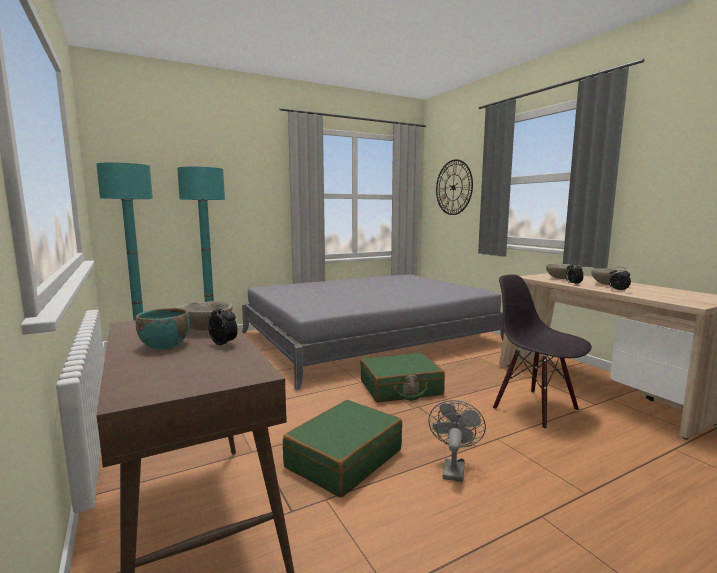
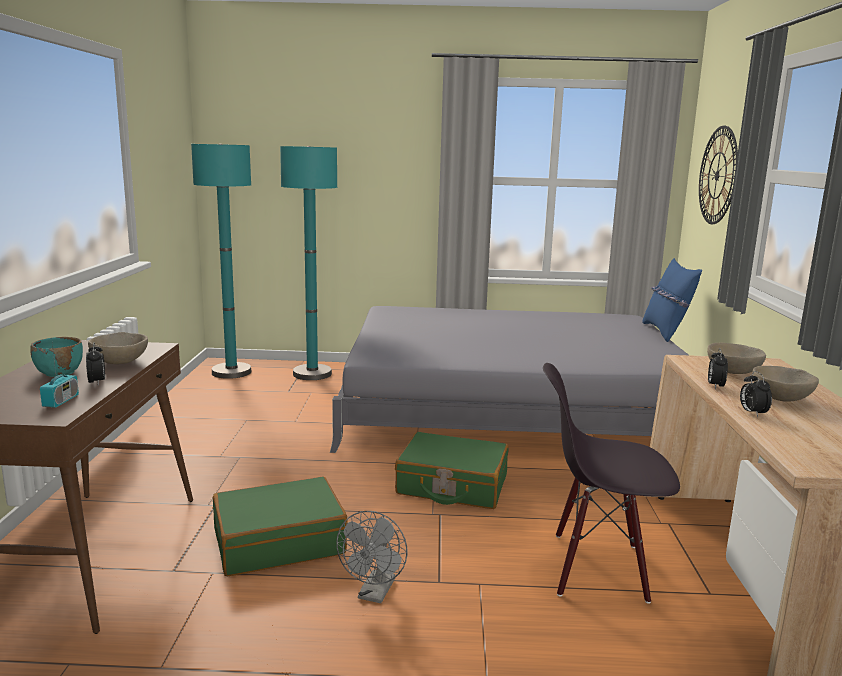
camera: 30 degrees right, 5 degrees up
grey fan [428,400,486,482] -> grey fan turned 150 degrees clockwise [336,511,408,603]
black chair [493,274,591,430] -> black chair turned 75 degrees counterclockwise [543,363,680,604]
none -> radio [40,345,79,408]
none -> blue pillow [642,258,703,342]

